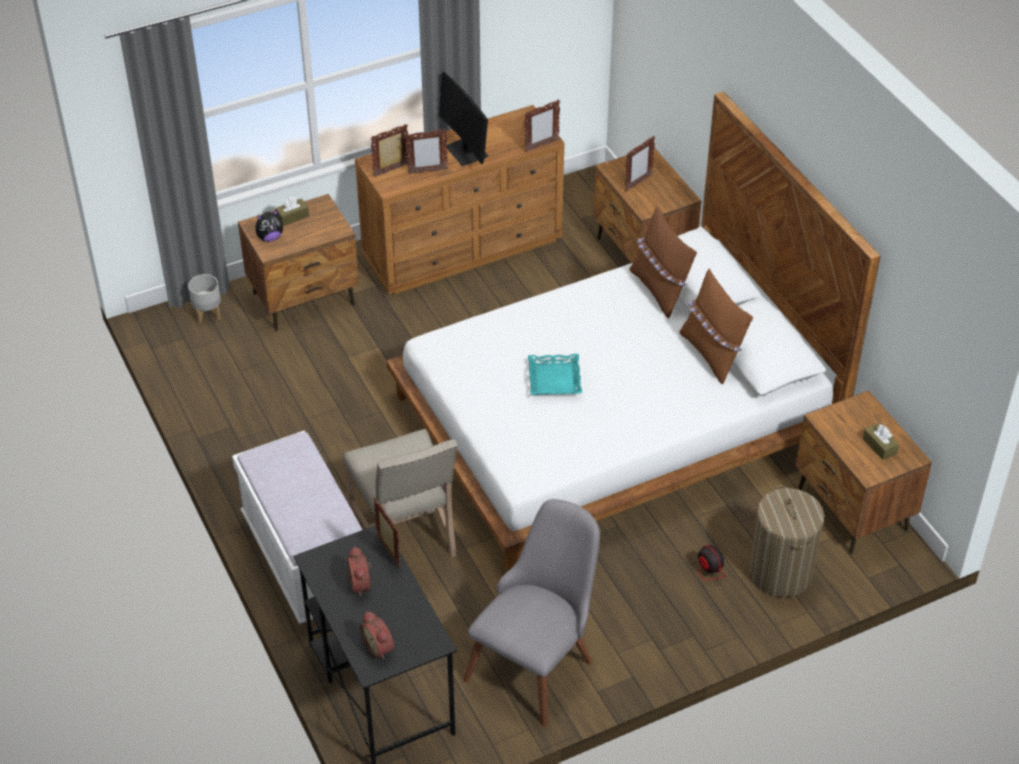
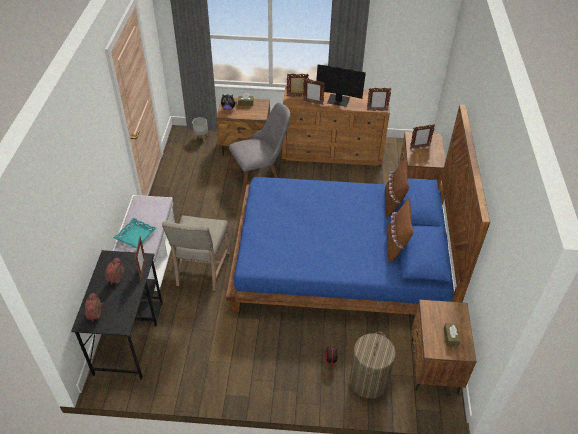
camera: 30 degrees right, 0 degrees up
white bed [386,91,880,571] -> blue bed [226,105,490,315]
monitor [439,71,488,167] -> monitor turned 75 degrees counterclockwise [316,65,366,107]
grey chair [463,499,600,727] -> grey chair moved to [228,102,291,197]
turquoise tray [528,354,582,395] -> turquoise tray moved to [114,218,157,249]

